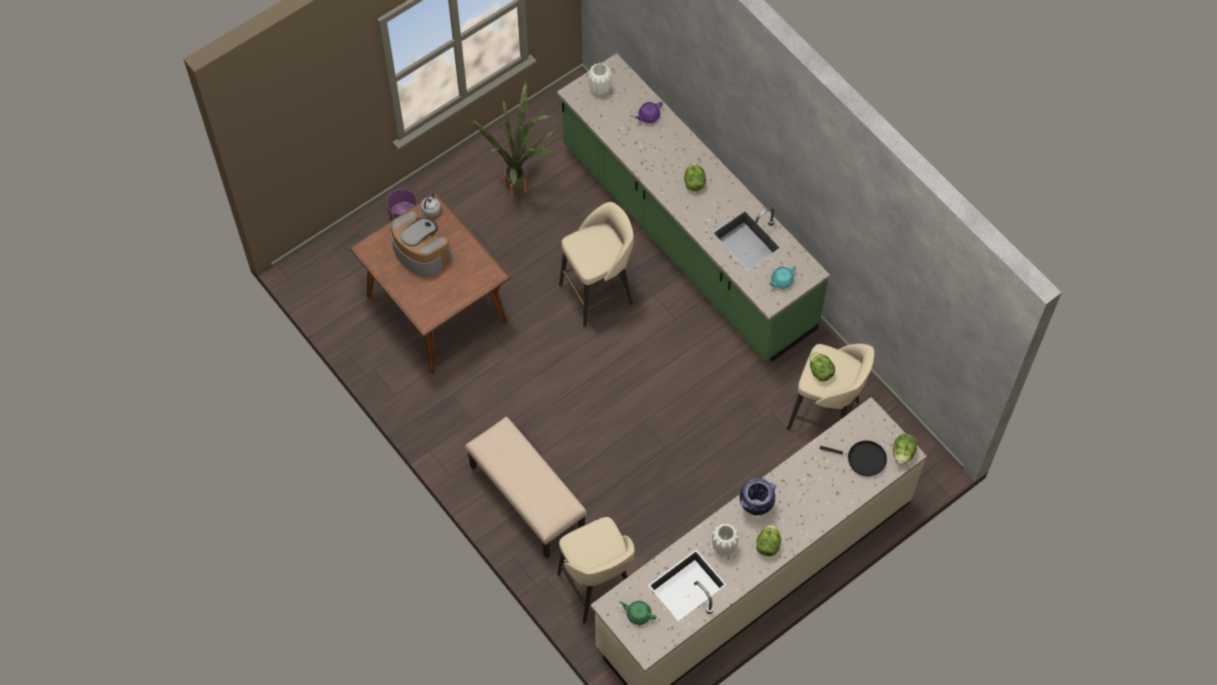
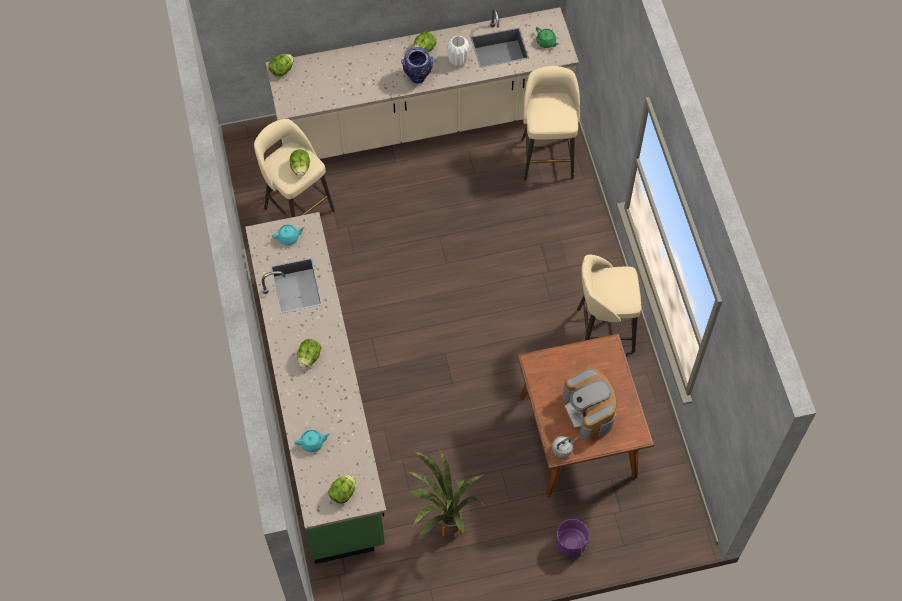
camera: 155 degrees left, 0 degrees up
beige bench [465,416,587,559] -> none
beige stool [559,202,634,327] -> beige stool moved to [577,255,641,353]
white vase [588,63,612,96] -> lettuce [328,475,355,504]
purple teapot [635,102,663,123] -> turquoise teapot [294,430,330,452]
black frying pan [820,440,887,477] -> none

